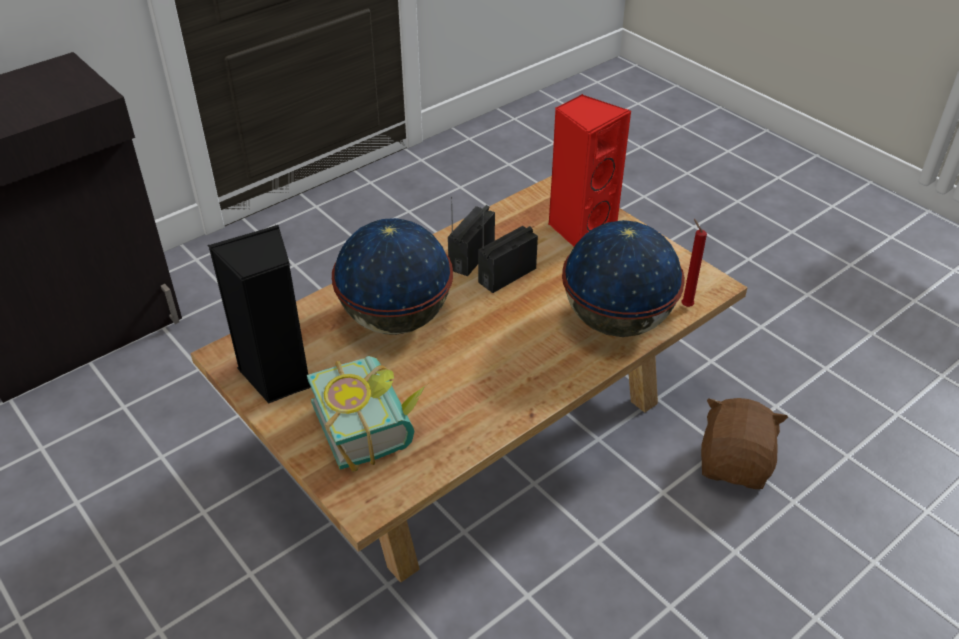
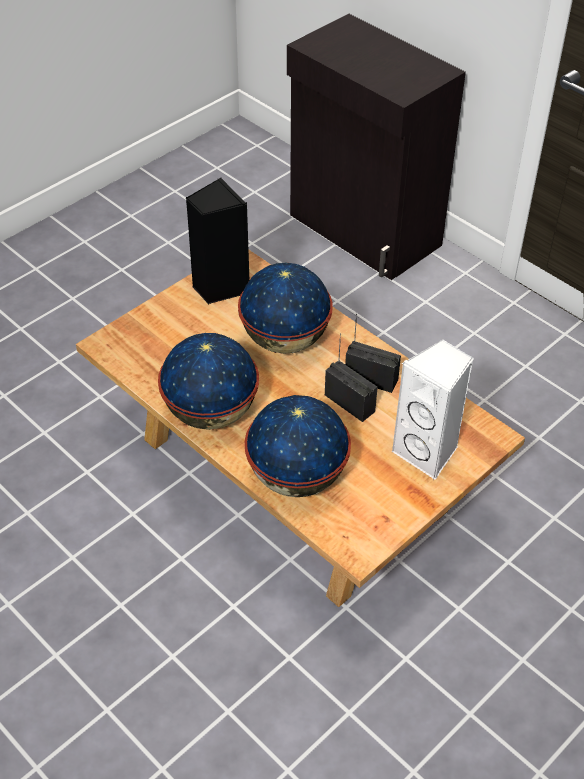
camera: 85 degrees right, 5 degrees up
book [307,356,428,472] -> none
red speaker [548,94,631,246] -> white speaker [392,339,474,480]
red candle [682,219,707,307] -> none
brown plush toy [701,398,788,489] -> none
none -> globe [158,333,259,430]

